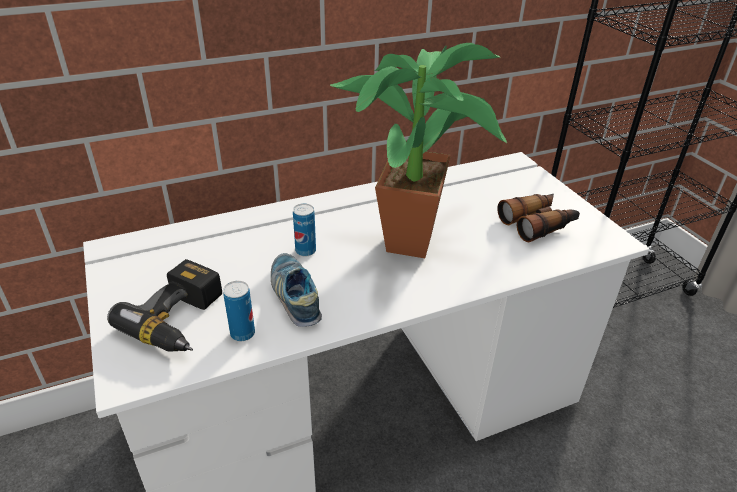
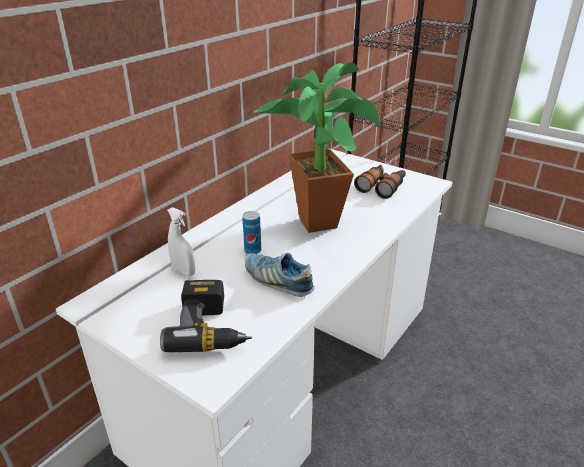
camera: 30 degrees left, 5 degrees down
can [223,281,255,341] -> none
none -> white spray bottle [167,207,195,276]

